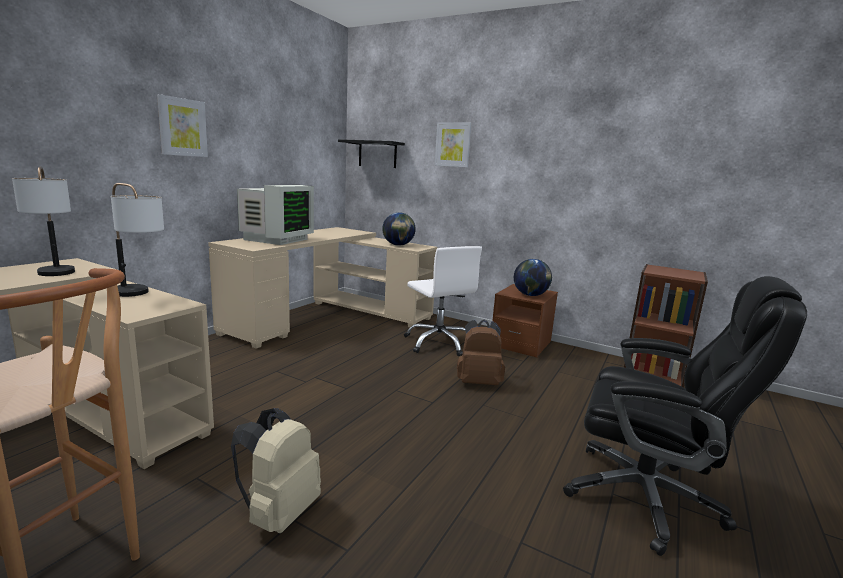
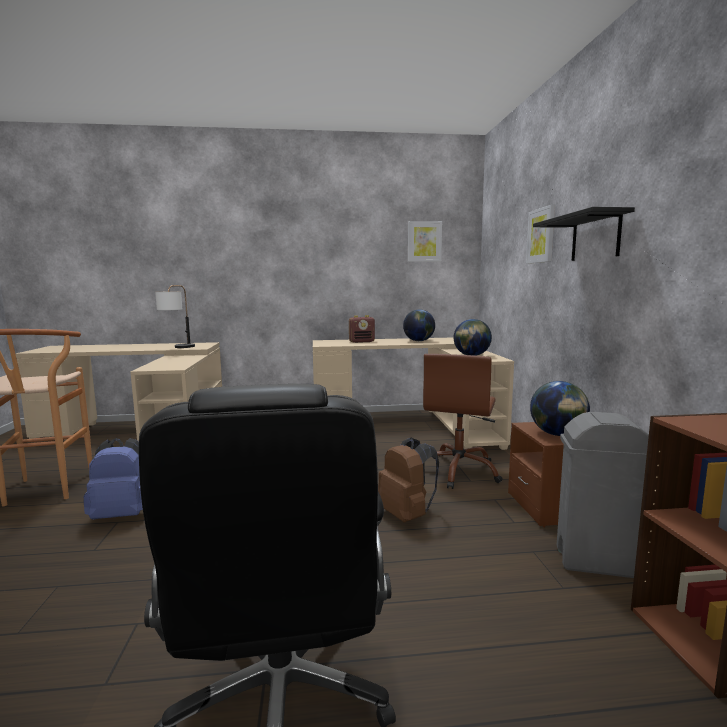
camera: 55 degrees right, 5 degrees down
table lamp [111,183,164,297] -> none
picture [157,94,208,157] -> picture moved to [408,221,442,262]
beige backpack [231,408,321,533] -> blue backpack [83,438,143,519]
monitor [237,185,314,245] -> radio [349,315,375,343]
black shelf [338,139,405,168] -> black shelf moved to [533,207,635,261]
white office chair [404,246,482,356] -> brown office chair [423,354,503,489]
none -> globe [403,309,435,341]
none -> grey trash can [557,412,649,578]

